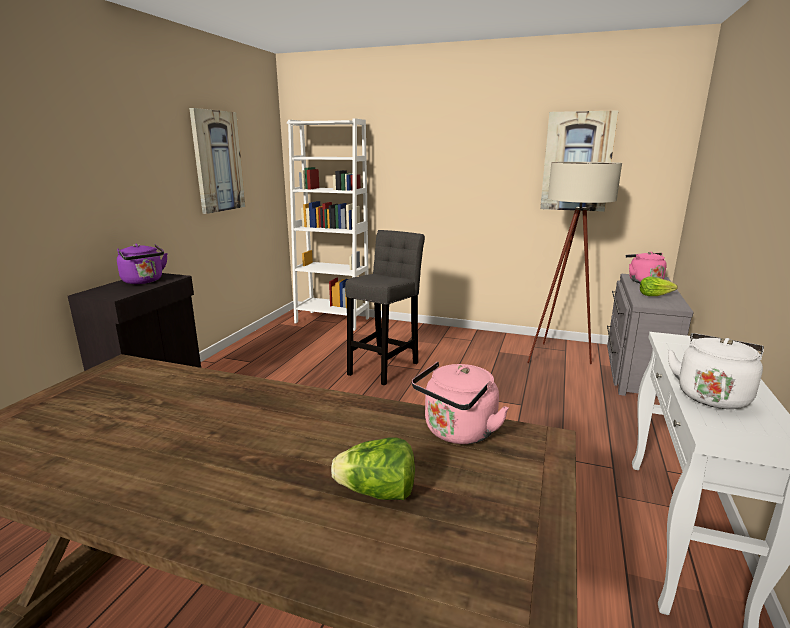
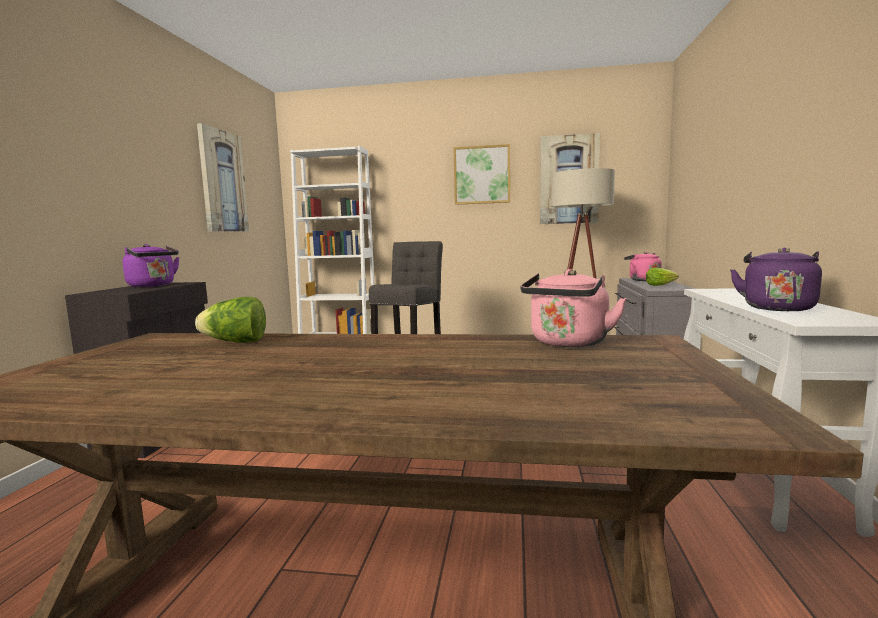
camera: 10 degrees left, 10 degrees down
lettuce [331,438,415,500] -> lettuce moved to [195,297,266,343]
white kettle [668,333,764,409] -> purple kettle [730,248,822,311]
none -> picture [454,144,510,205]

